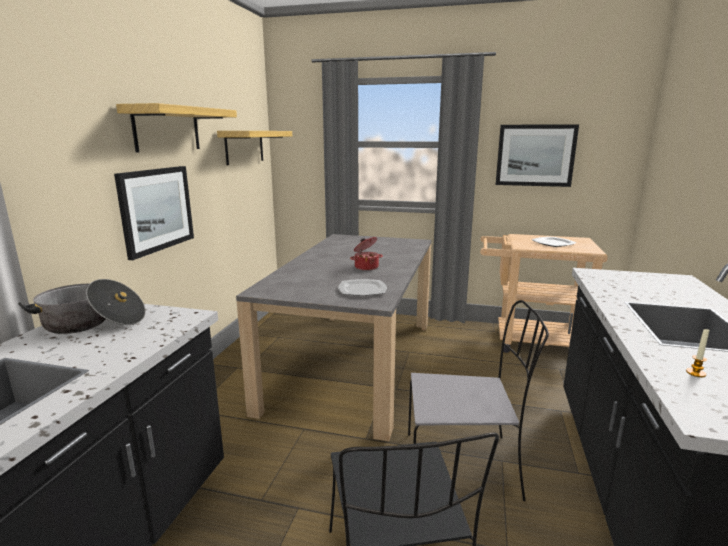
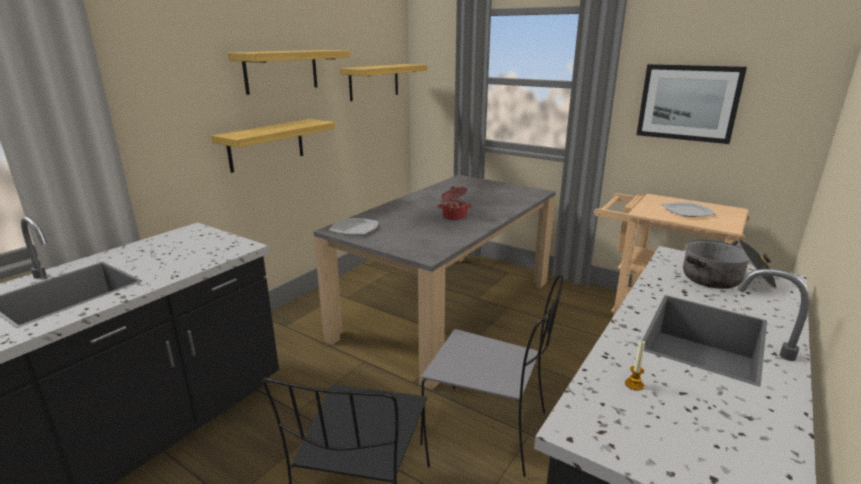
camera: 20 degrees right, 5 degrees up
cooking pot [18,279,146,334] -> cooking pot moved to [683,239,777,289]
picture [114,166,194,260] -> shelf [211,119,335,173]
plate [338,279,387,296] -> plate moved to [329,218,379,235]

